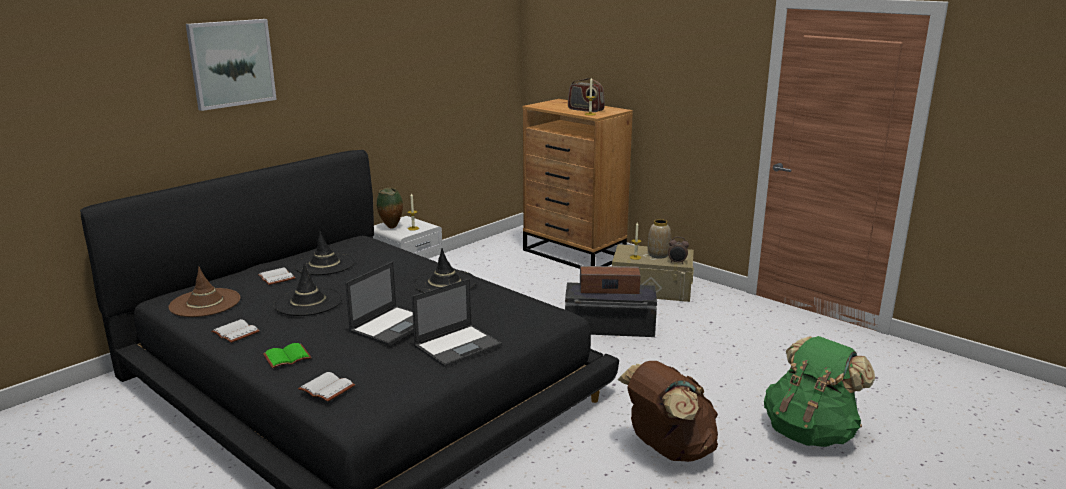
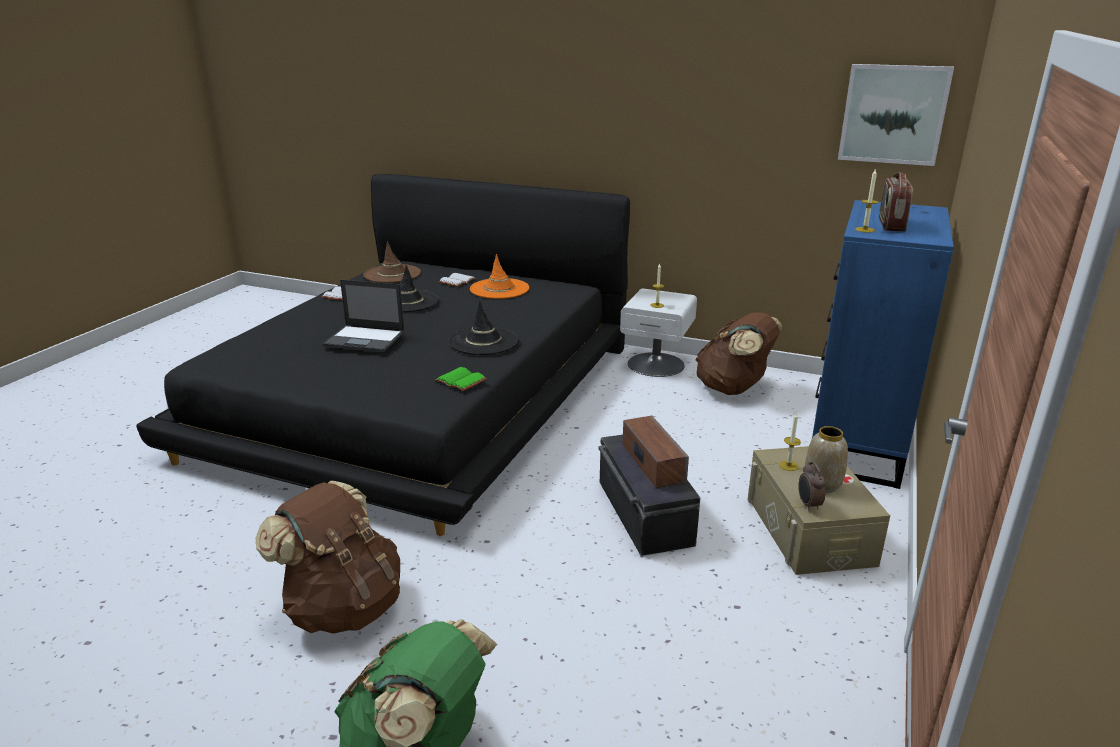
camera: 70 degrees right, 5 degrees up
picture [186,19,277,111] -> picture moved to [838,64,954,166]
green book [263,343,312,369] -> green book moved to [435,367,487,391]
black hat [294,231,355,275] -> orange hat [470,254,529,299]
white book [298,372,355,402] -> none
vase [377,188,403,229] -> none
laptop [412,279,502,367] -> none
brown dresser [523,99,633,269] -> blue dresser [812,200,954,489]
none -> brown backpack [695,312,782,395]

